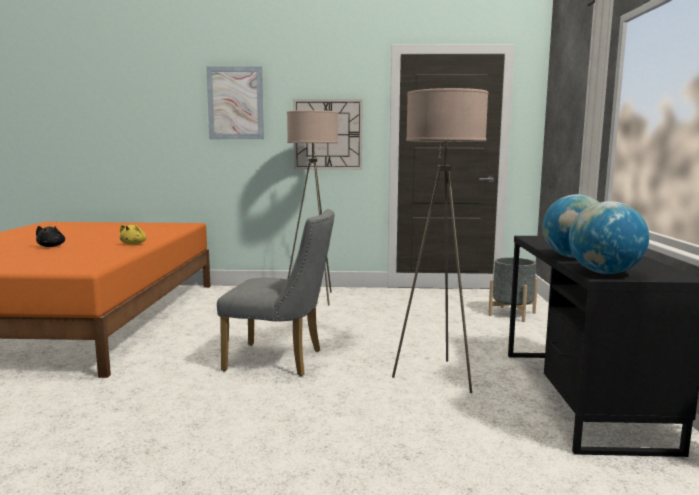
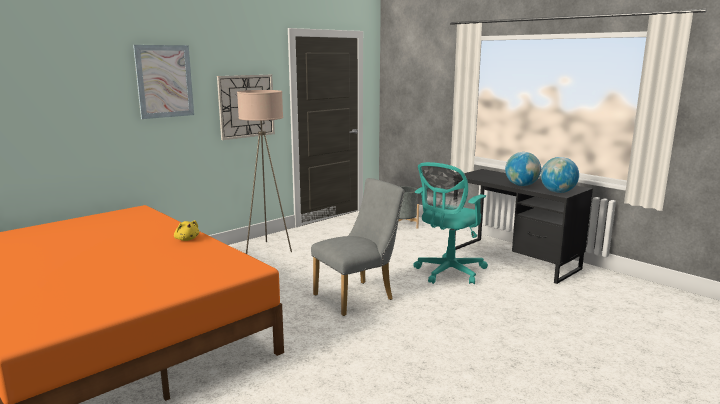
camera: 45 degrees left, 5 degrees up
black plush toy [36,226,65,247] -> none
beige floor lamp [392,88,489,393] -> turquoise office chair [413,162,488,284]

